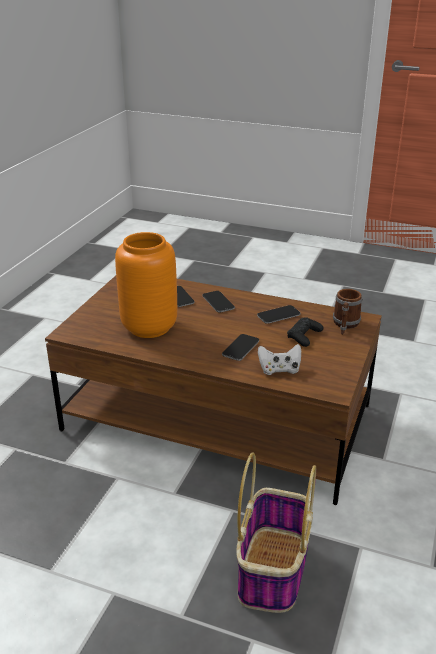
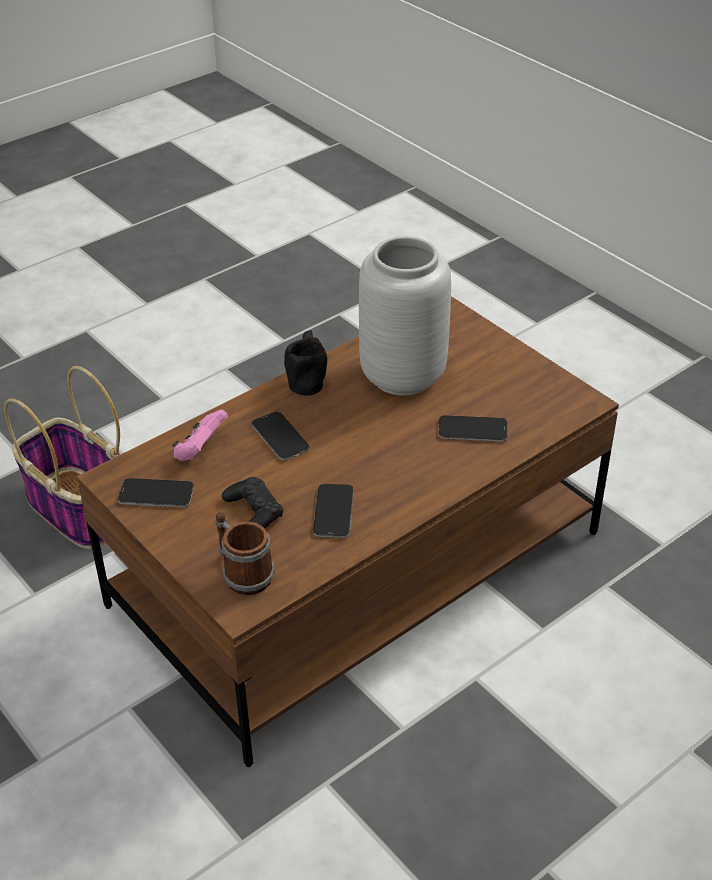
camera: 120 degrees right, 10 degrees up
orange vase [115,232,177,338] -> grey vase [359,236,451,396]
phone [202,291,235,313] -> phone moved to [118,478,194,507]
white game controller [258,344,301,375] -> pink game controller [172,409,228,461]
none -> black mug [284,330,327,396]

